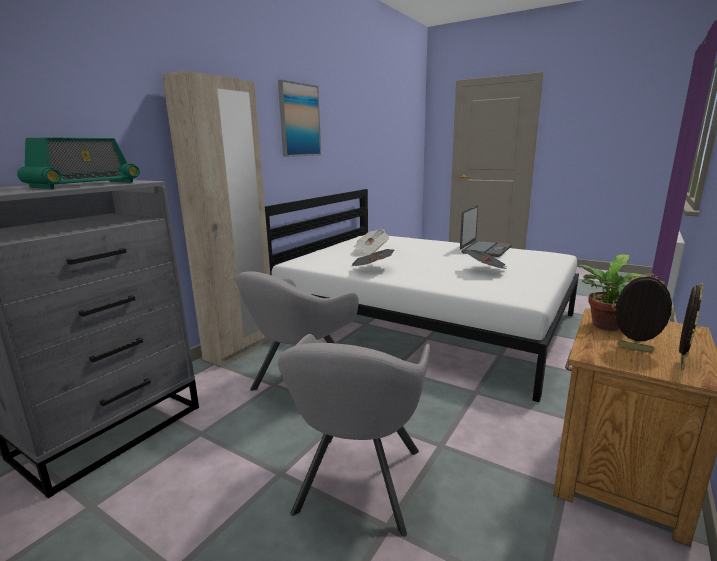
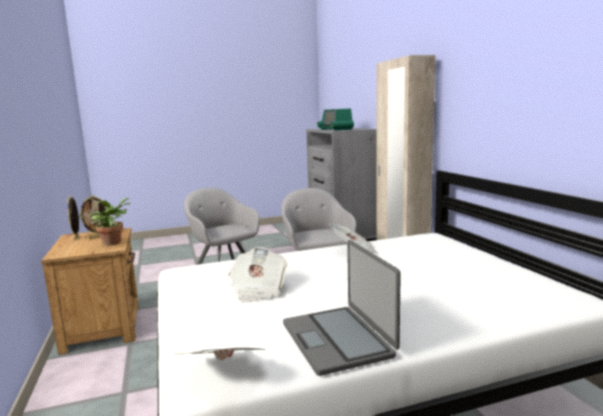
camera: 130 degrees right, 5 degrees down
picture [278,80,321,157] -> none
newspaper [350,229,389,257] -> newspaper moved to [174,347,266,360]

